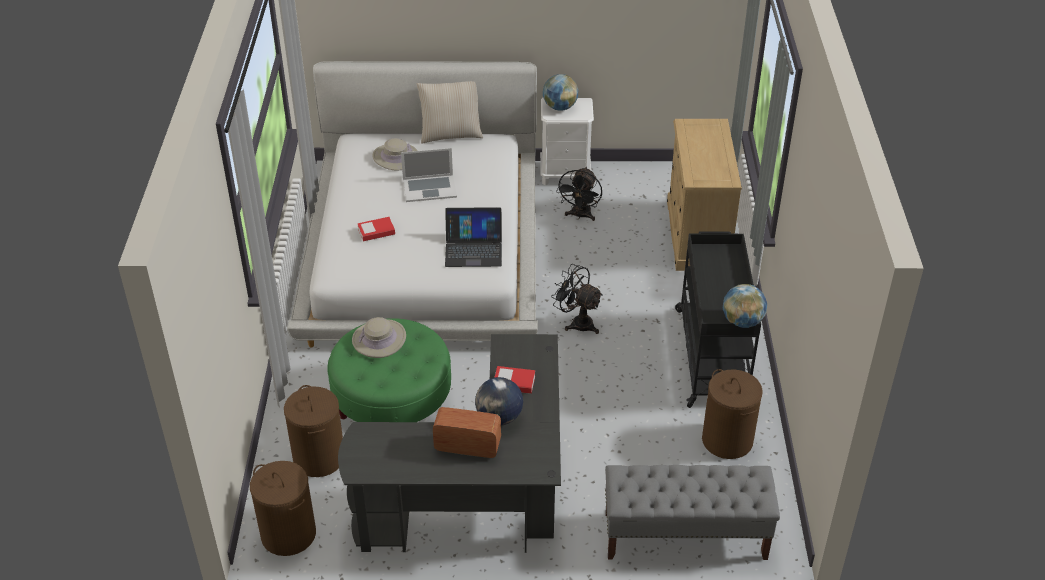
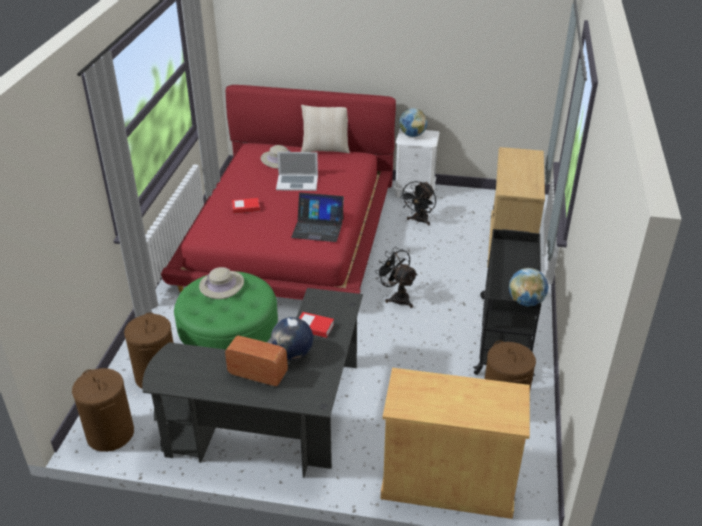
camera: 10 degrees right, 5 degrees down
white bed [287,61,538,347] -> red bed [161,85,396,300]
grey bench [605,465,780,560] -> beige cabinet [381,368,530,519]

